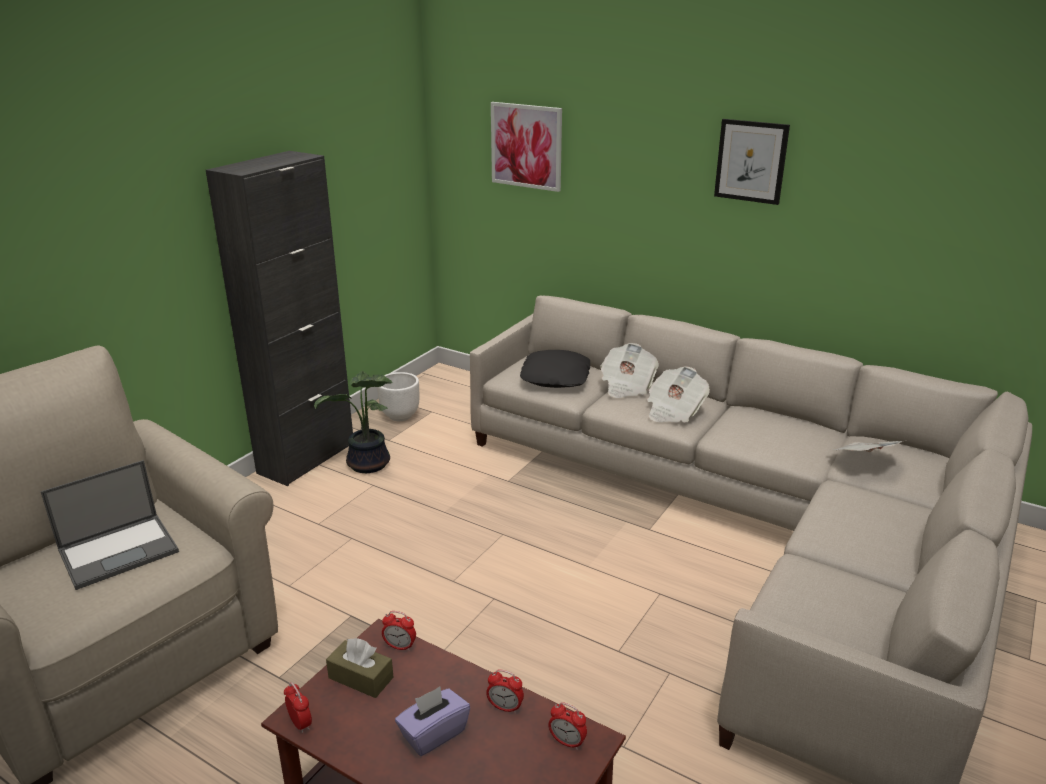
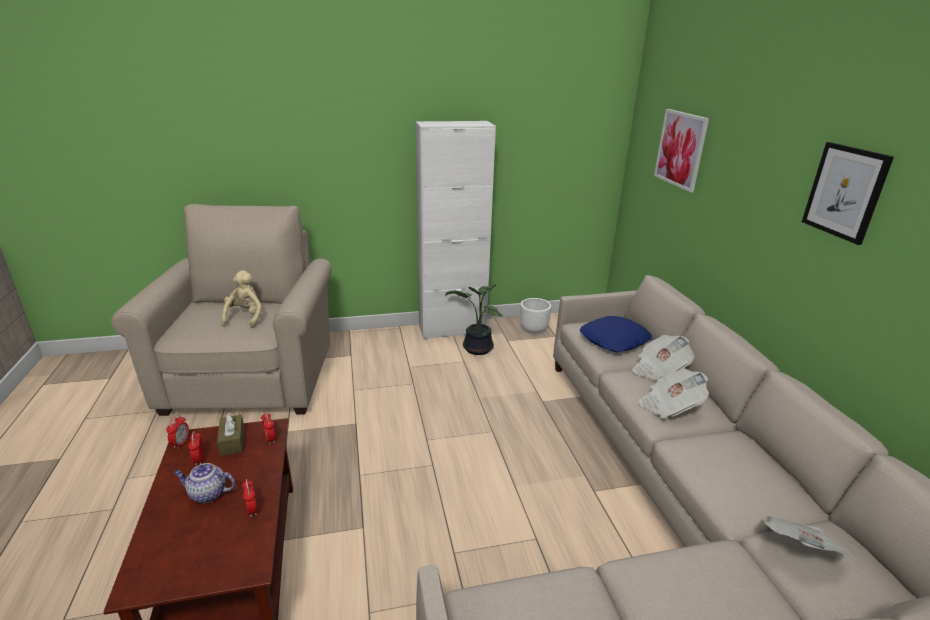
camera: 45 degrees right, 0 degrees up
laptop [40,460,179,590] -> beige plush toy [221,270,262,328]
black cabinet [206,151,353,486] -> white cabinet [416,121,496,340]
purple tissue box [395,687,470,756] -> teapot [173,463,235,503]
black pillow [520,350,590,388] -> blue pillow [580,316,652,352]
alarm clock [548,702,587,749] -> alarm clock moved to [188,431,204,466]

